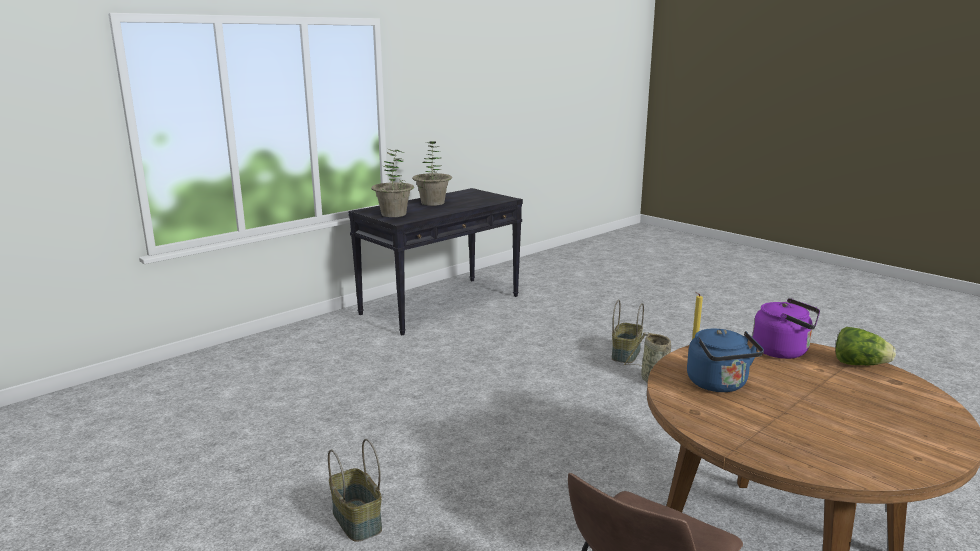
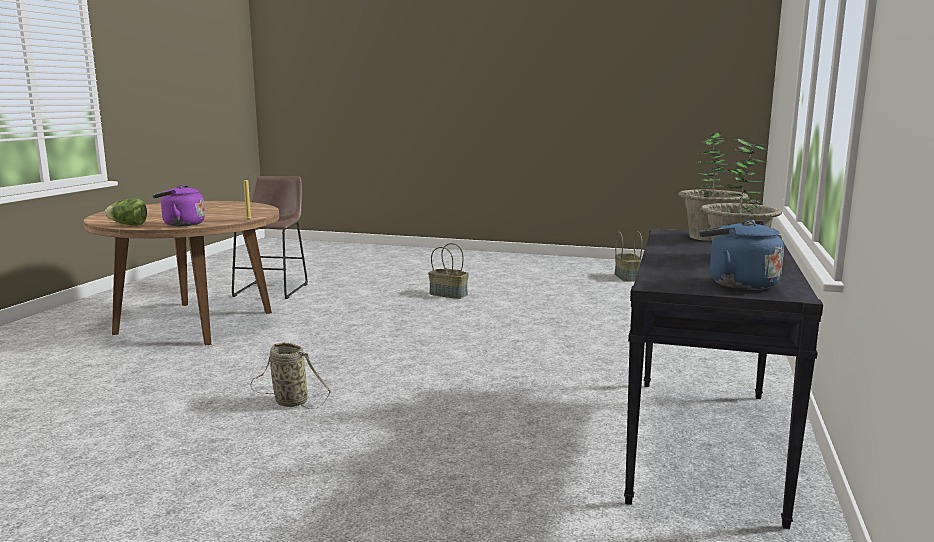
camera: 150 degrees right, 5 degrees down
basket [612,300,644,363] -> basket moved to [615,231,642,282]
blue kettle [687,328,764,392] -> blue kettle moved to [699,220,784,290]

